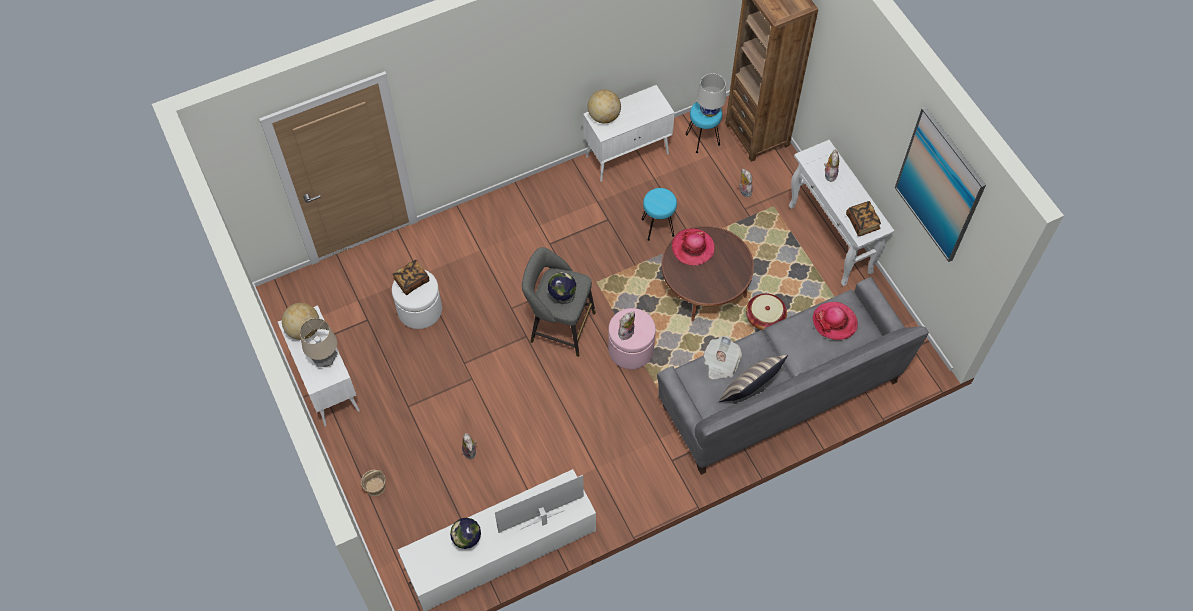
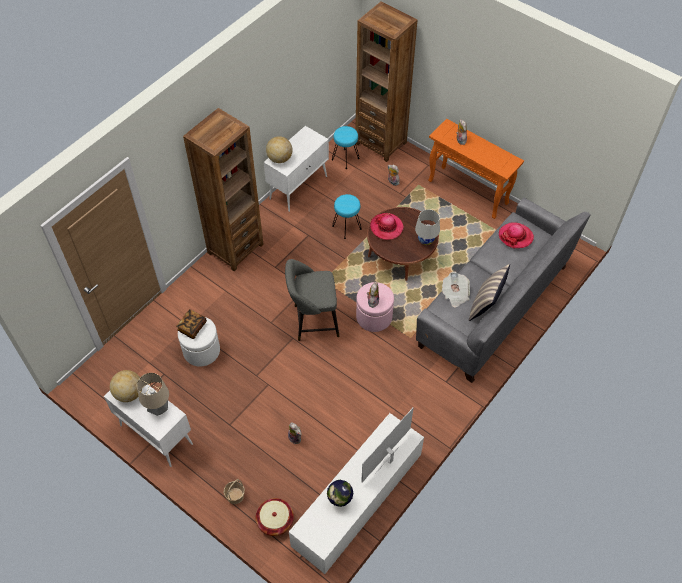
camera: 25 degrees left, 5 degrees down
globe [548,272,576,304] -> none
white table lamp [696,73,726,117] -> white table lamp moved to [415,209,440,245]
basket [746,293,787,330] -> basket moved to [256,498,294,536]
white console table [789,140,894,286] -> orange console table [428,119,524,219]
book [846,201,881,236] -> none
picture [895,107,986,262] -> none
none -> brown bookcase [183,108,263,272]

